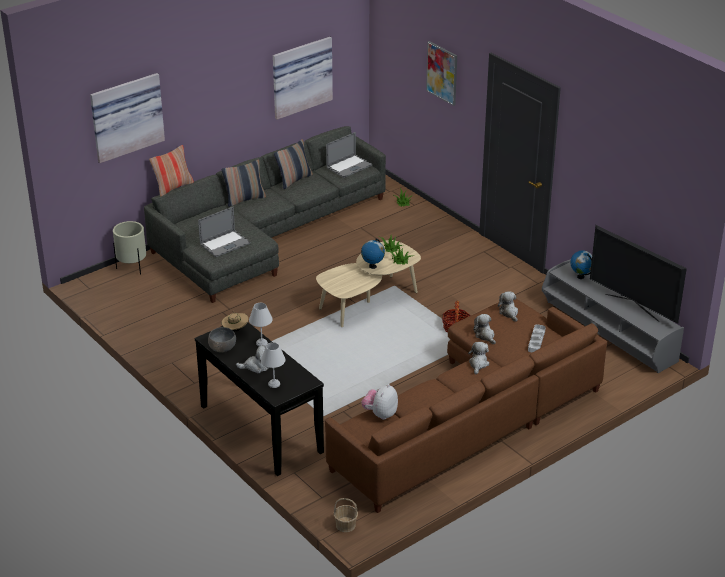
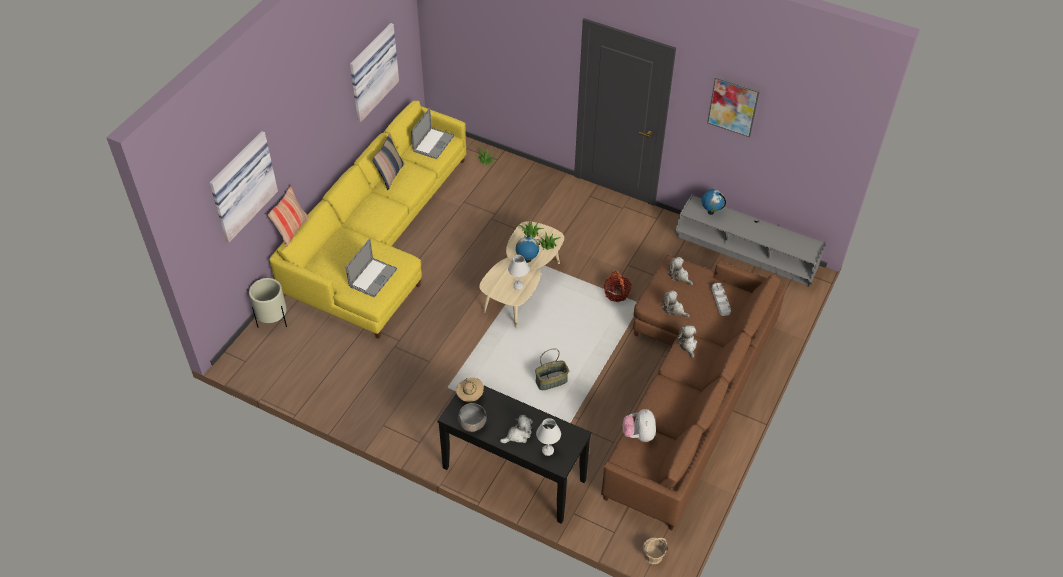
camera: 25 degrees left, 15 degrees up
grey sofa [144,126,386,303] -> yellow sofa [269,101,467,339]
pillow [222,160,266,207] -> none
white table lamp [249,303,273,346] -> white table lamp moved to [508,255,529,290]
picture [426,41,457,106] -> picture moved to [707,77,760,137]
television [590,225,687,323] -> none
none -> basket [535,349,569,390]

